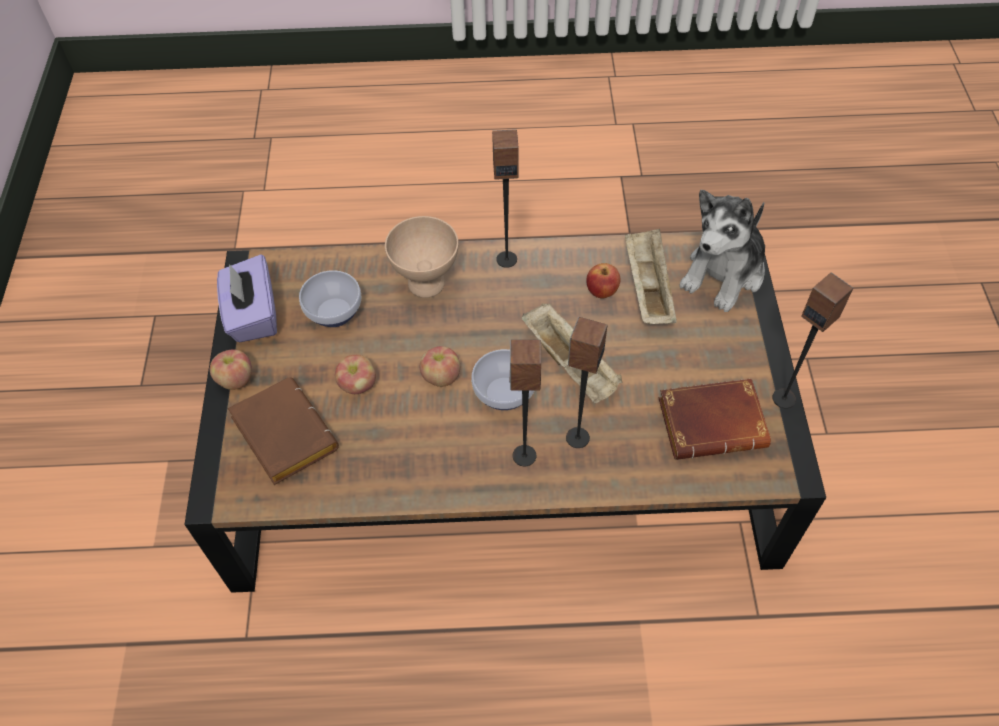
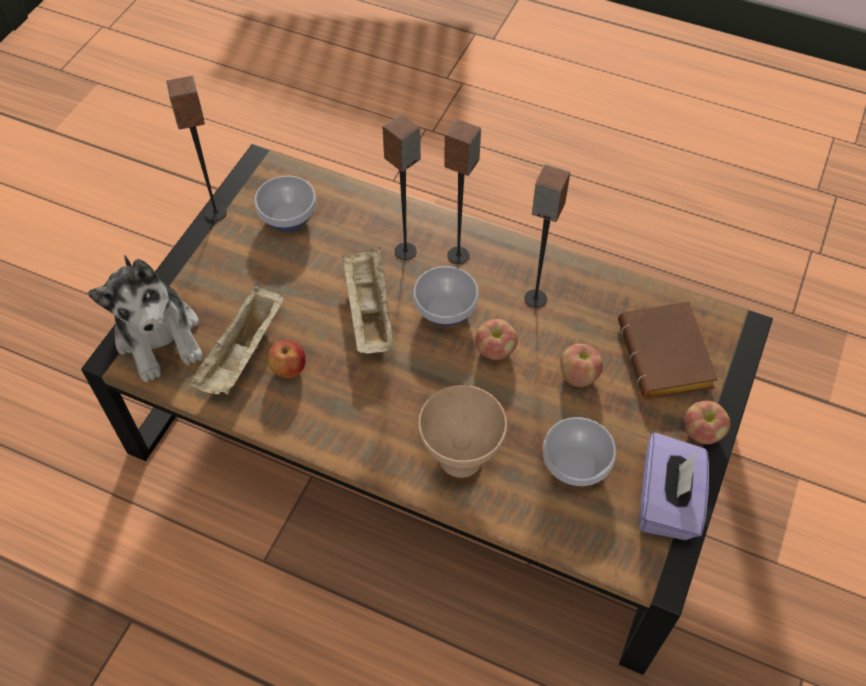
camera: 155 degrees left, 0 degrees up
speaker [492,129,519,268] -> speaker moved to [524,164,570,308]
brown book [658,378,771,460] -> bowl [254,176,316,232]
plush toy [679,190,765,312] -> plush toy turned 90 degrees clockwise [87,254,203,382]

